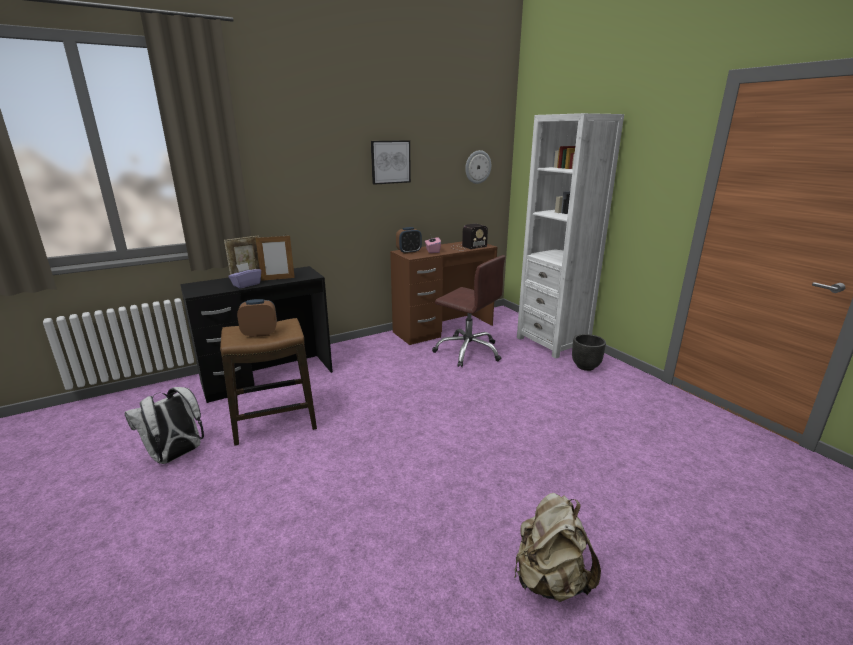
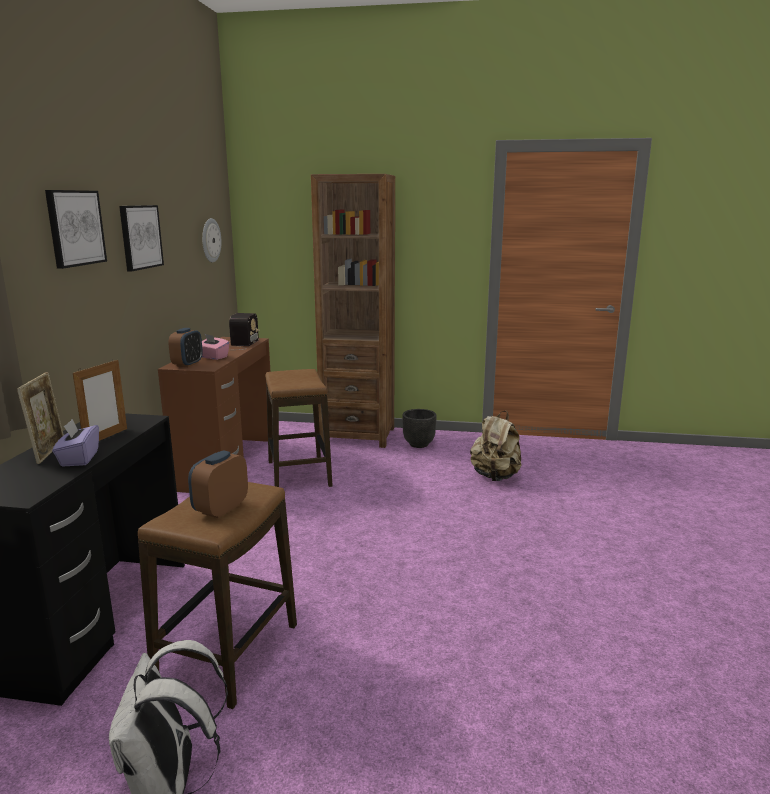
camera: 50 degrees left, 5 degrees down
brown office chair [432,255,505,367] -> stool [265,369,333,487]
beige backpack [514,493,601,602] -> beige backpack moved to [470,411,522,481]
white bookcase [517,113,624,359] -> brown bookcase [311,174,395,448]
none -> picture [45,190,107,269]

